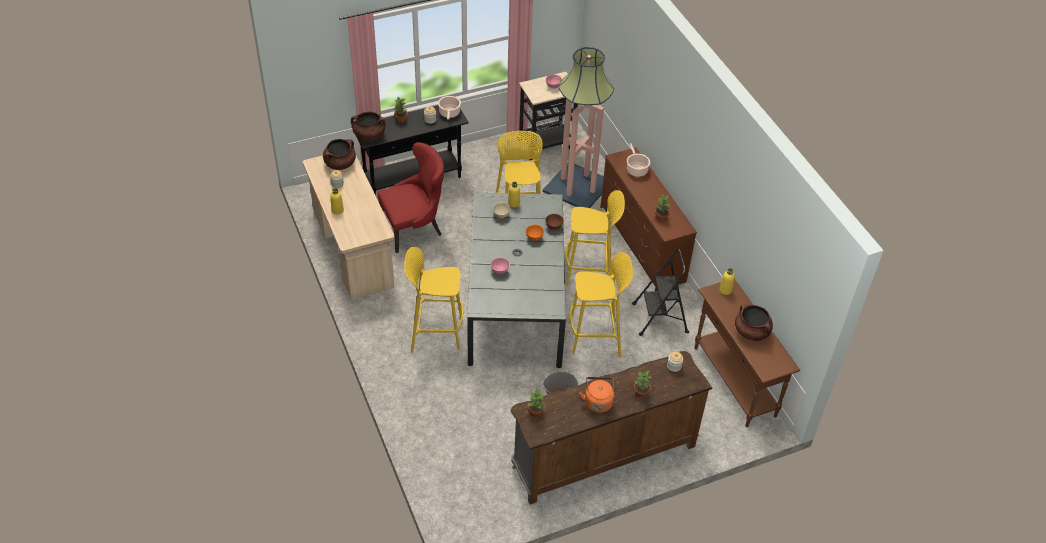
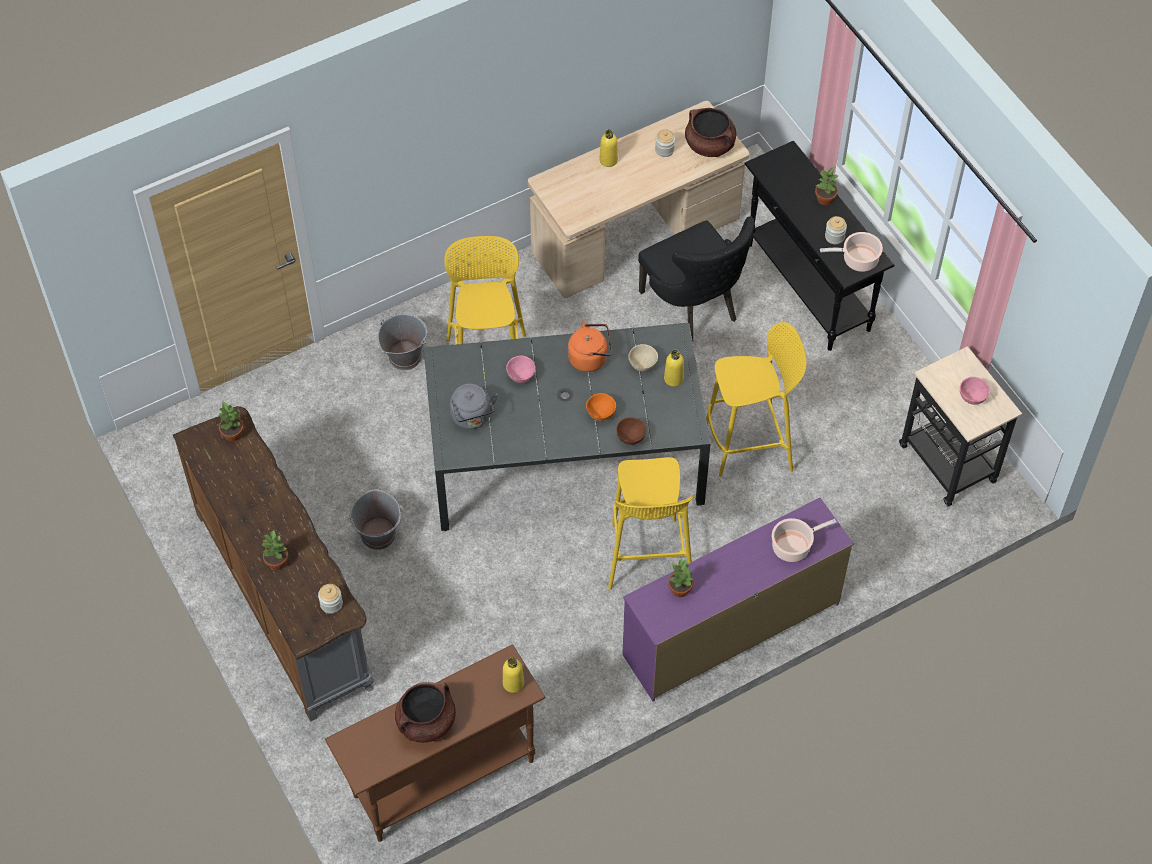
camera: 85 degrees right, 10 degrees up
brown cooking pot [351,111,386,141] -> none
red chair [377,142,444,253] -> black chair [638,216,754,341]
floor lamp [543,47,614,208] -> none
yellow stool [569,252,633,357] -> none
orange kettle [579,377,614,413] -> orange kettle moved to [568,322,612,372]
brown dresser [600,147,697,291] -> purple dresser [622,498,854,701]
black step ladder [632,249,689,336] -> none
none -> grey bucket [378,313,428,370]
none -> grey kettle [450,384,498,429]

